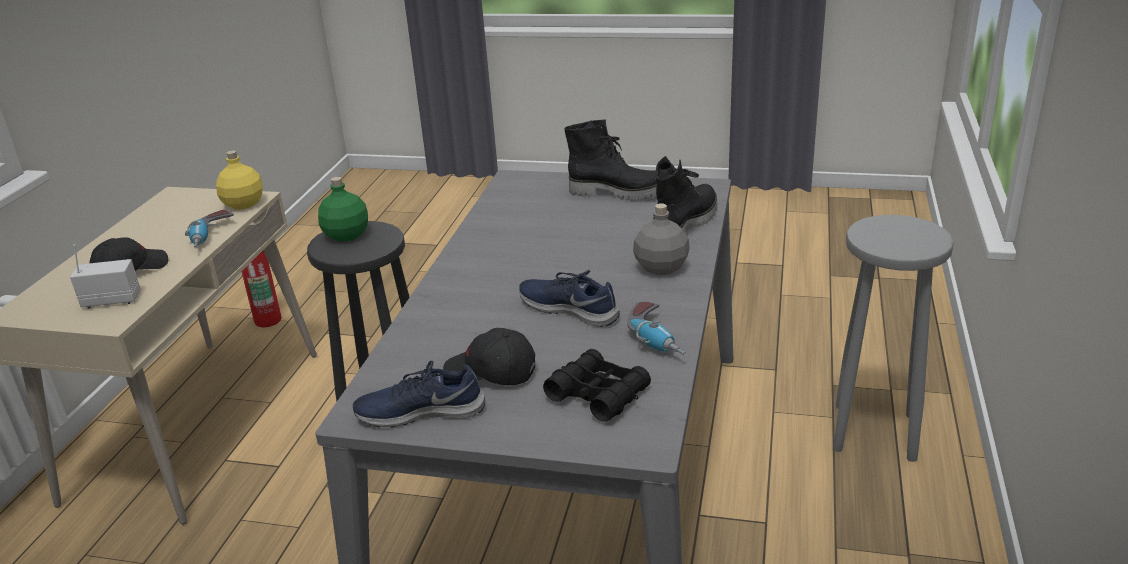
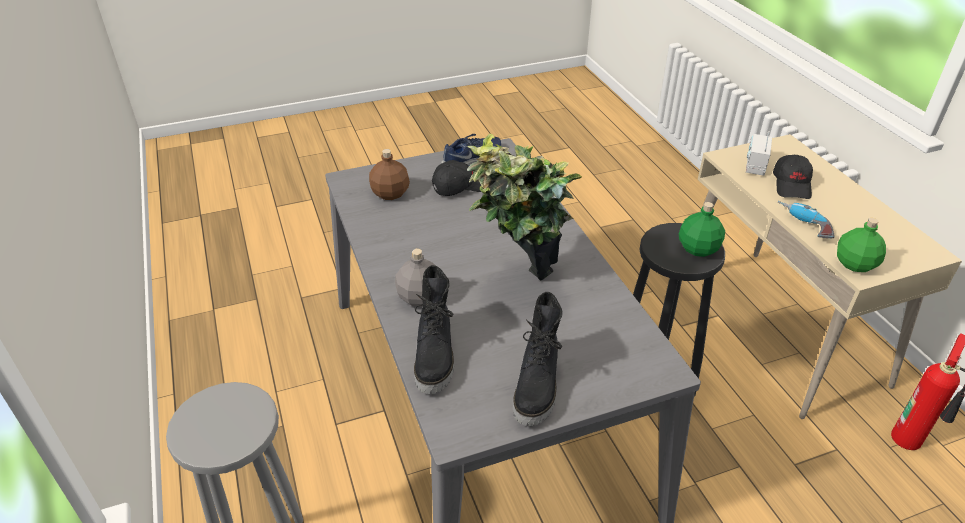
camera: 145 degrees right, 10 degrees up
radio [70,245,141,309] -> radio turned 150 degrees clockwise [746,131,772,176]
yellow bottle [216,150,262,210] -> green bottle [837,218,886,272]
blue shoe [519,270,620,327] -> none
black binoculars [543,349,651,422] -> brown bottle [369,149,410,200]
black boot [564,120,657,200] -> black boot turned 60 degrees counterclockwise [513,292,562,426]
power drill [627,302,686,355] -> none
none -> potted plant [467,134,582,280]

